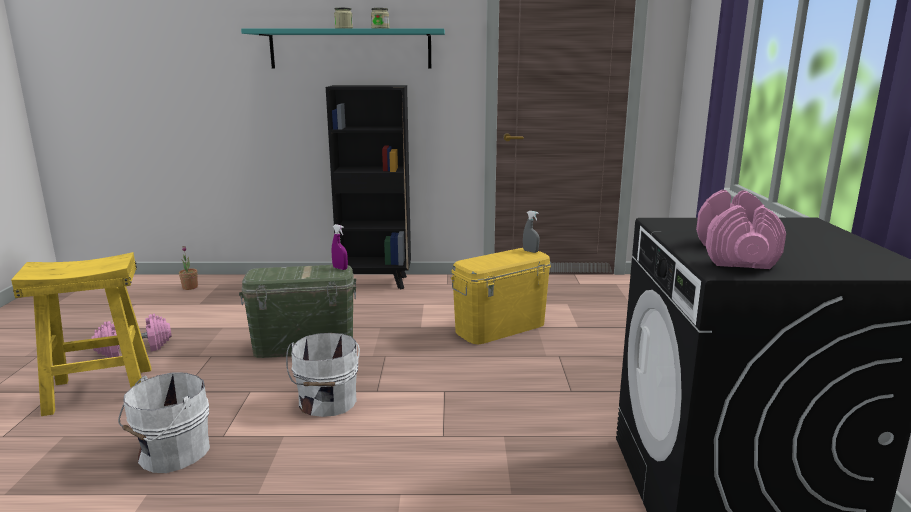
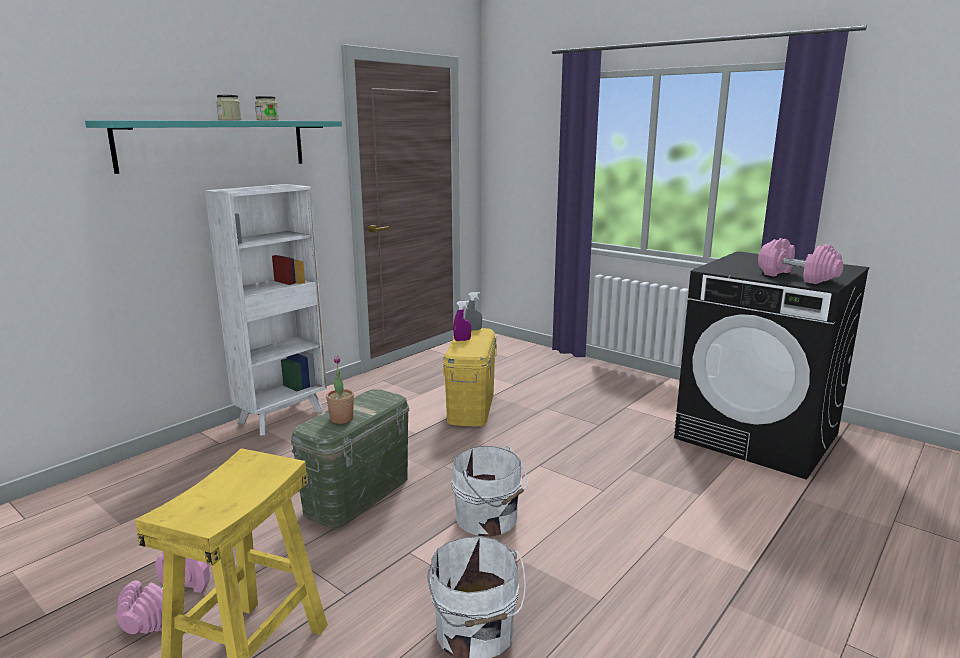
camera: 50 degrees left, 0 degrees up
potted plant [179,246,198,290] -> potted plant moved to [326,355,354,424]
black bookcase [326,85,411,289] -> white bookcase [205,184,327,435]
purple spray bottle [332,224,348,270] -> purple spray bottle moved to [453,301,471,341]

